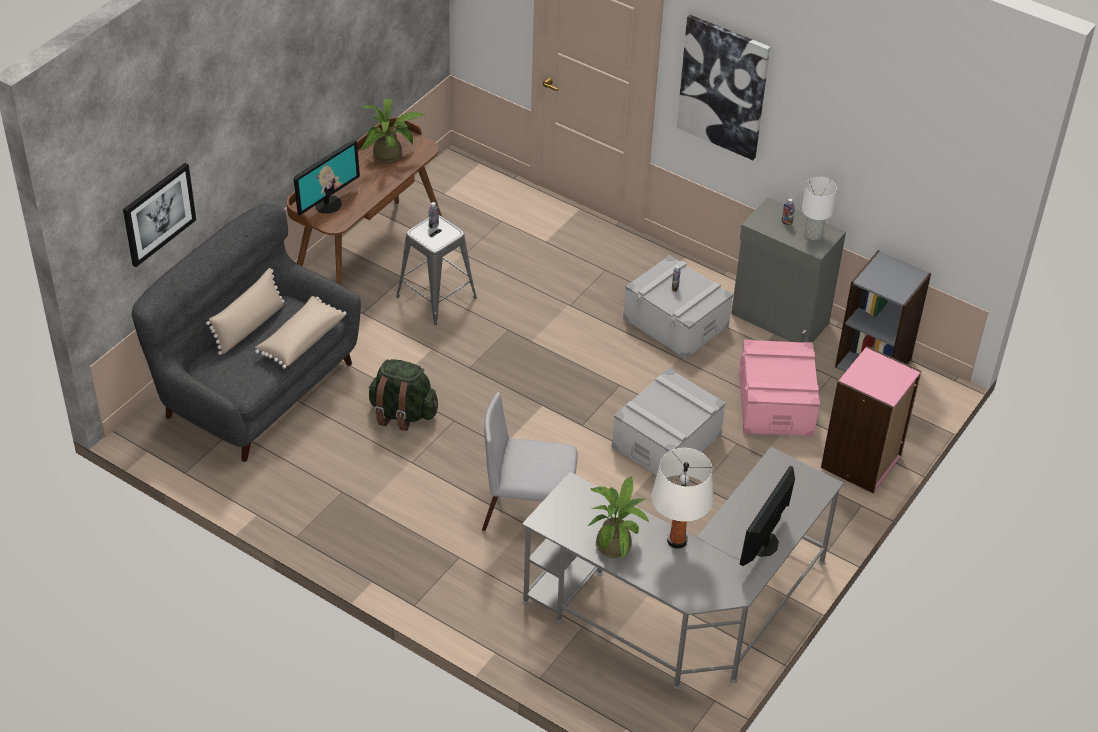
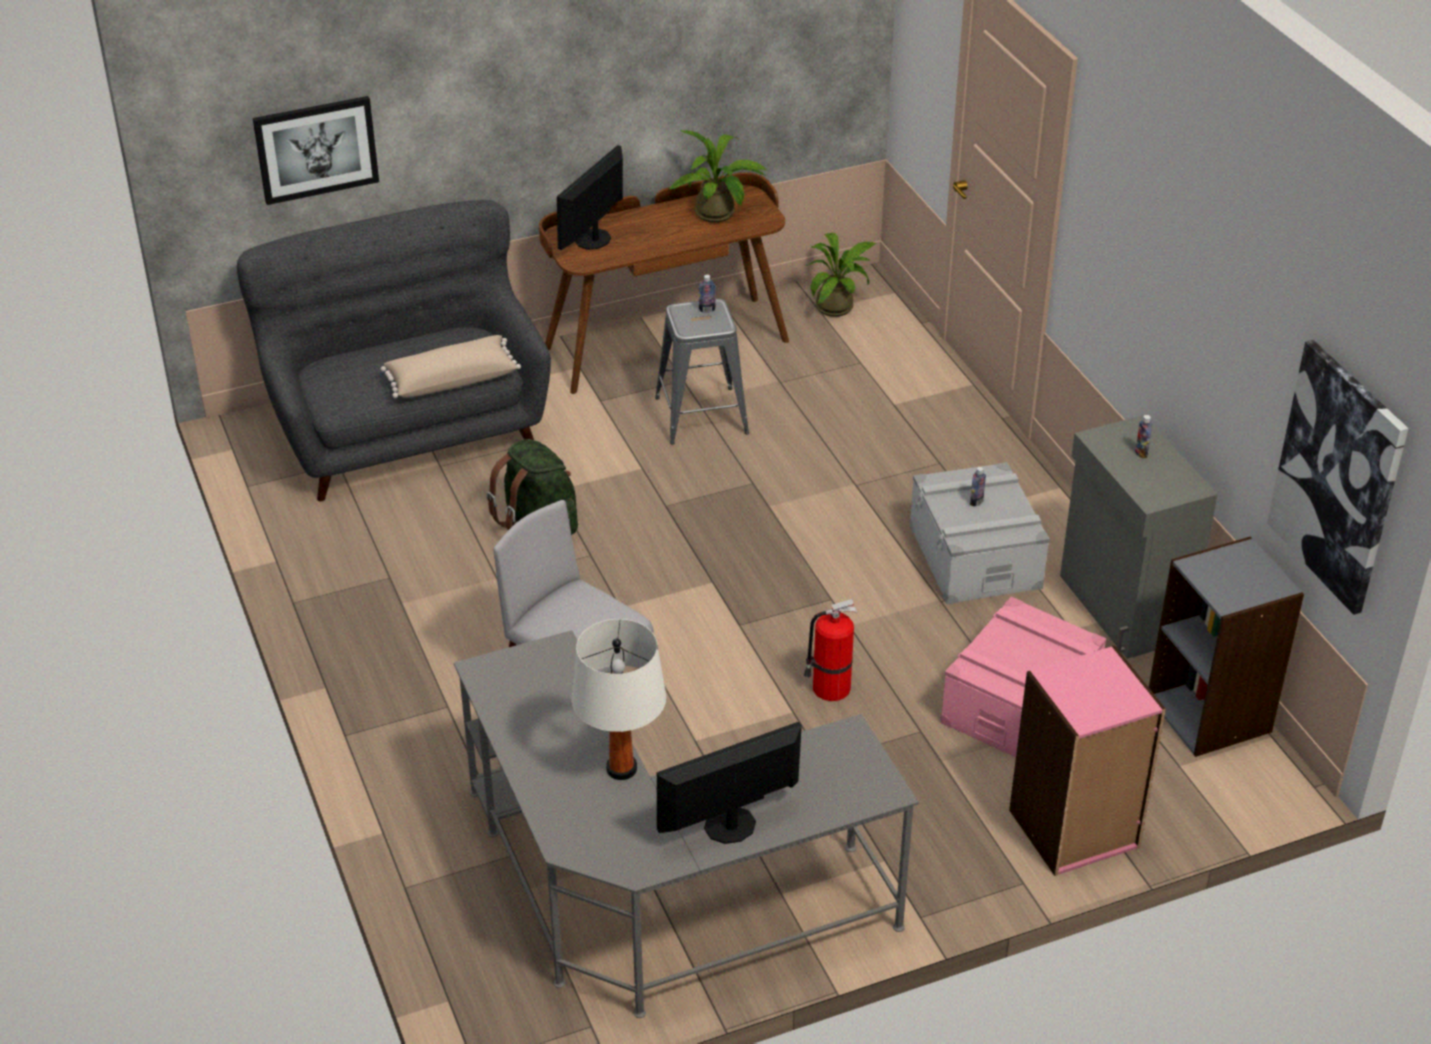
camera: 35 degrees right, 5 degrees down
beige pillow [206,268,284,355] -> none
monitor [294,140,360,215] -> monitor turned 135 degrees clockwise [557,145,623,250]
potted plant [588,476,649,559] -> potted plant moved to [806,233,877,317]
grey storage box [612,368,726,481] -> fire extinguisher [804,599,857,701]
picture [677,15,770,160] -> picture moved to [1267,340,1408,615]
white table lamp [802,177,837,240] -> none

